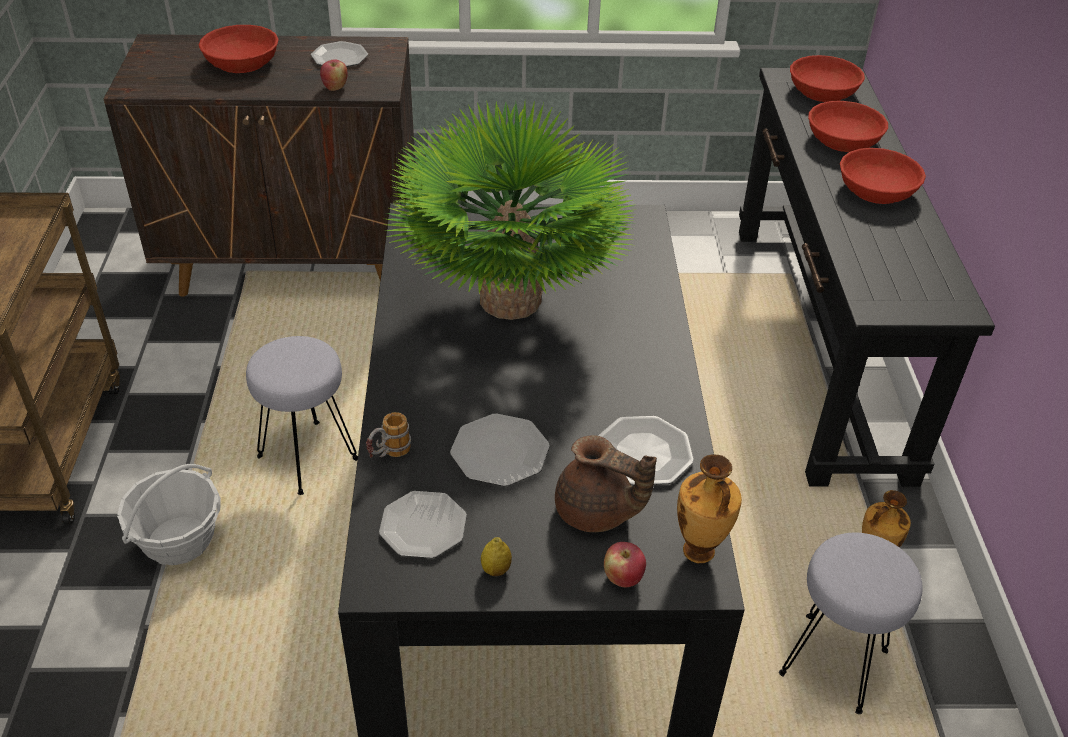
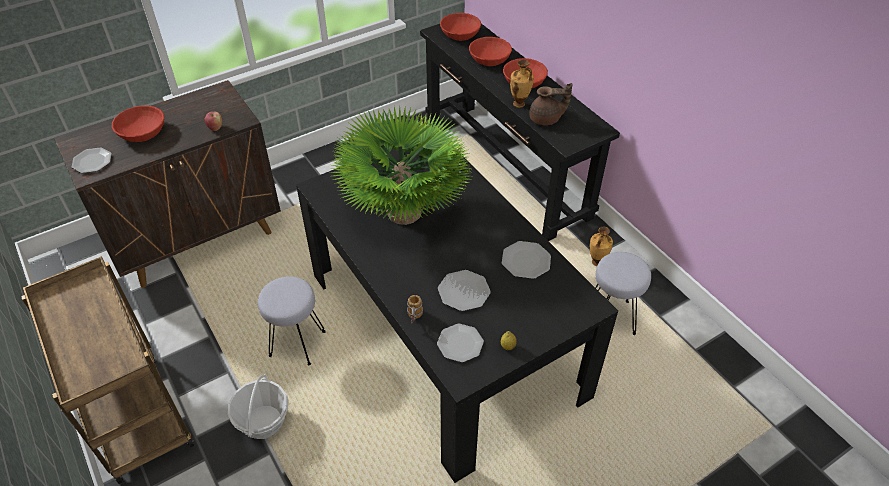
camera: 30 degrees left, 5 degrees up
plate [311,41,368,67] -> plate moved to [72,147,112,173]
brown teapot [555,435,657,532] -> brown teapot moved to [529,83,572,125]
apple [604,542,646,587] -> none
vase [677,454,742,563] -> vase moved to [510,60,534,108]

